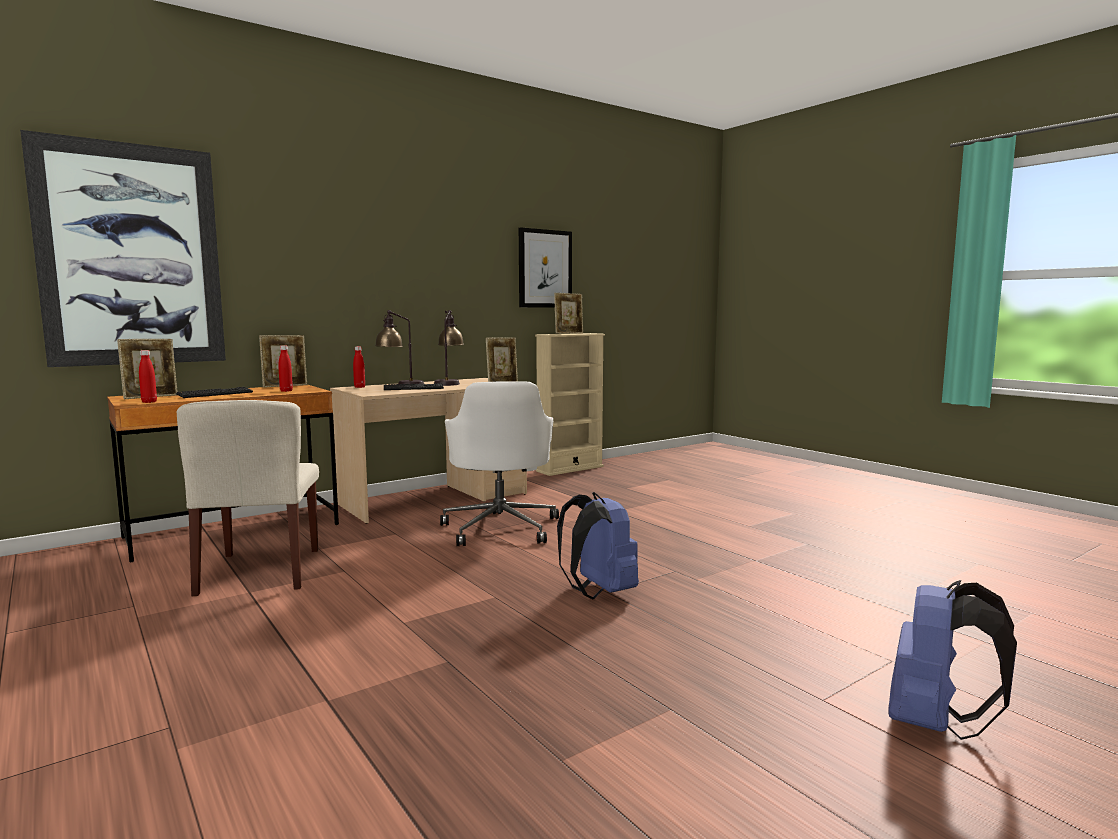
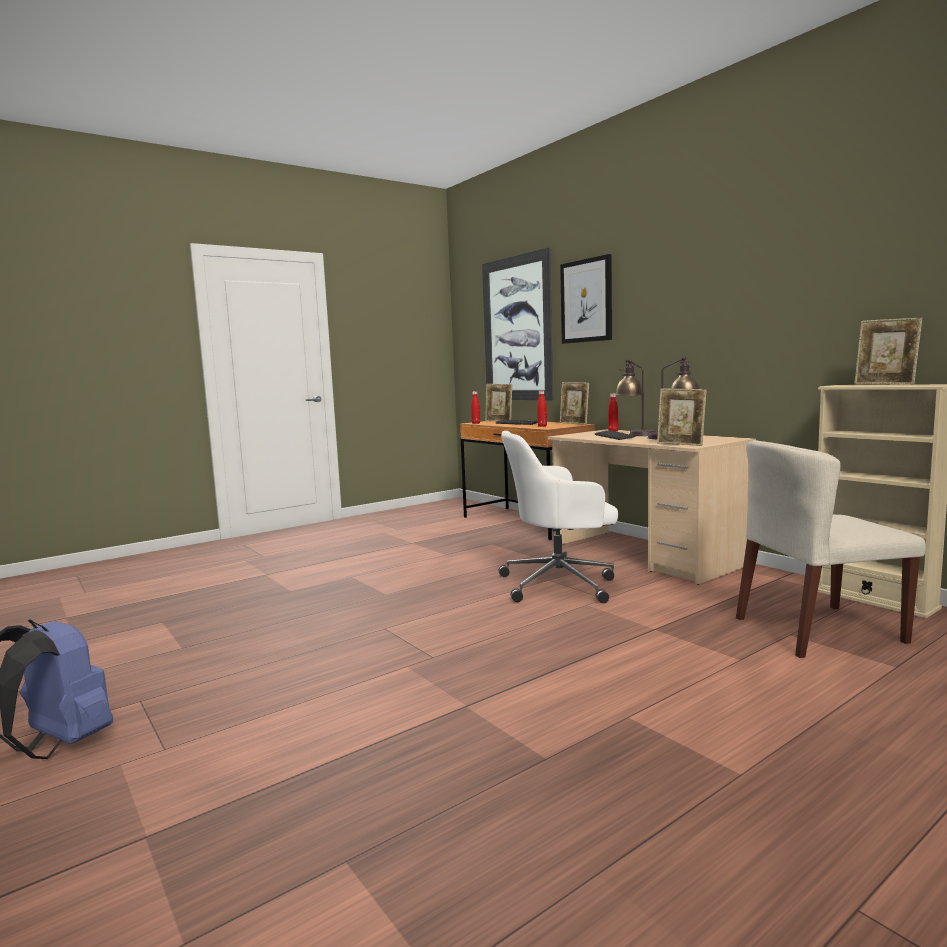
camera: 90 degrees right, 0 degrees up
beige chair [177,400,319,596] -> beige chair moved to [736,440,926,658]
picture [519,228,572,307] -> picture moved to [560,254,612,344]
blue backpack [557,492,639,599] -> none

